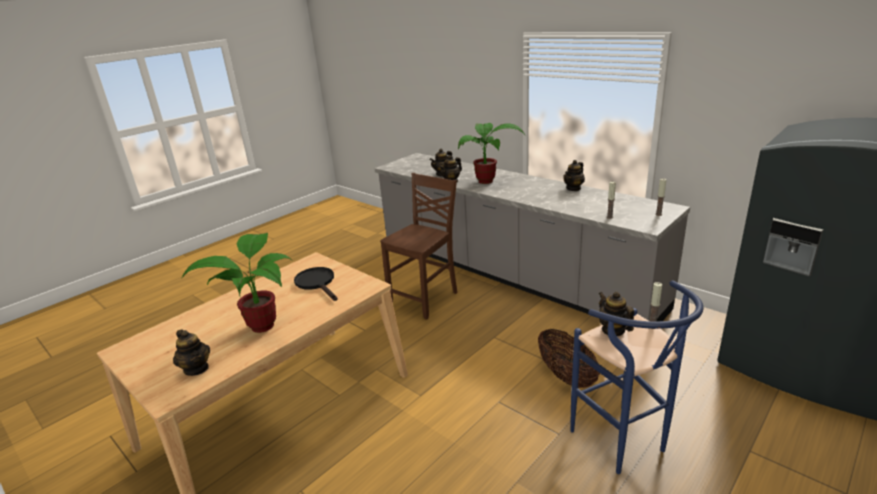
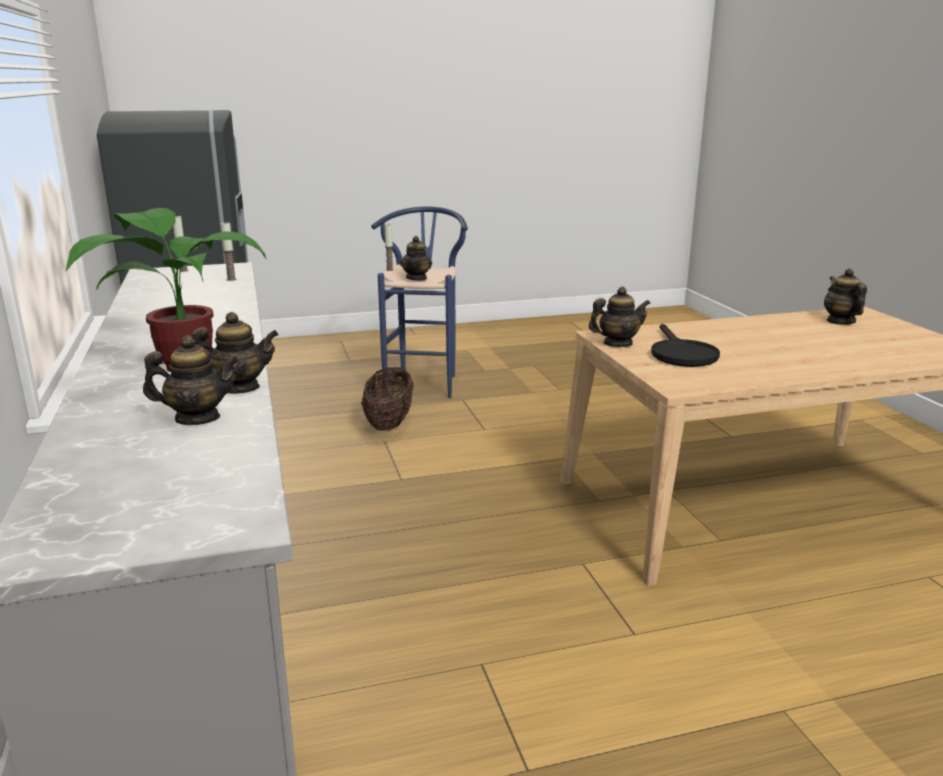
camera: 150 degrees left, 5 degrees down
potted plant [181,233,292,333] -> none
brown chair [380,173,457,320] -> none
teapot [564,160,585,191] -> teapot moved to [589,286,650,347]

